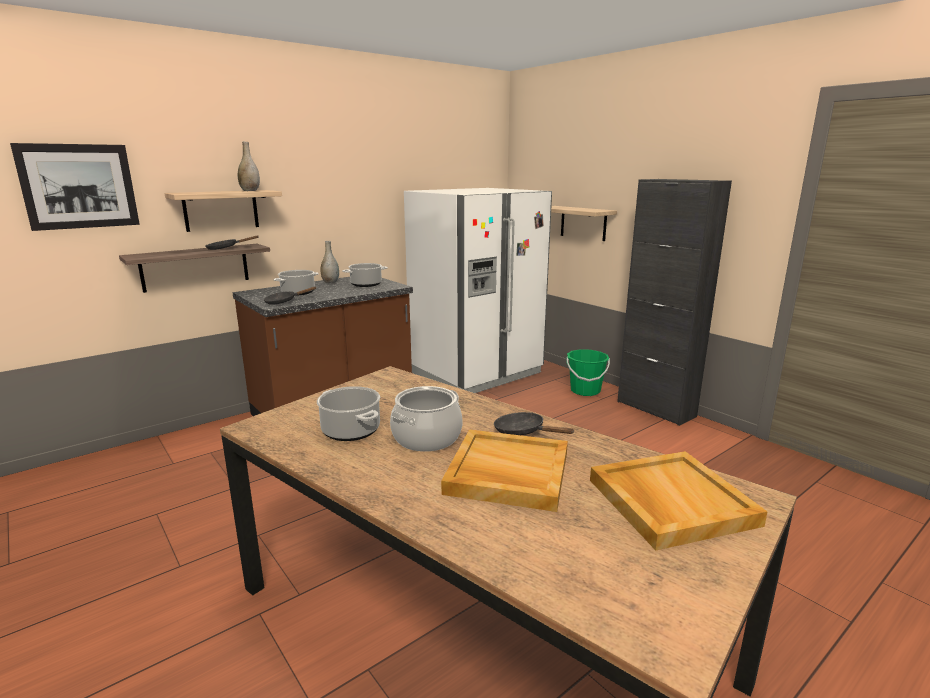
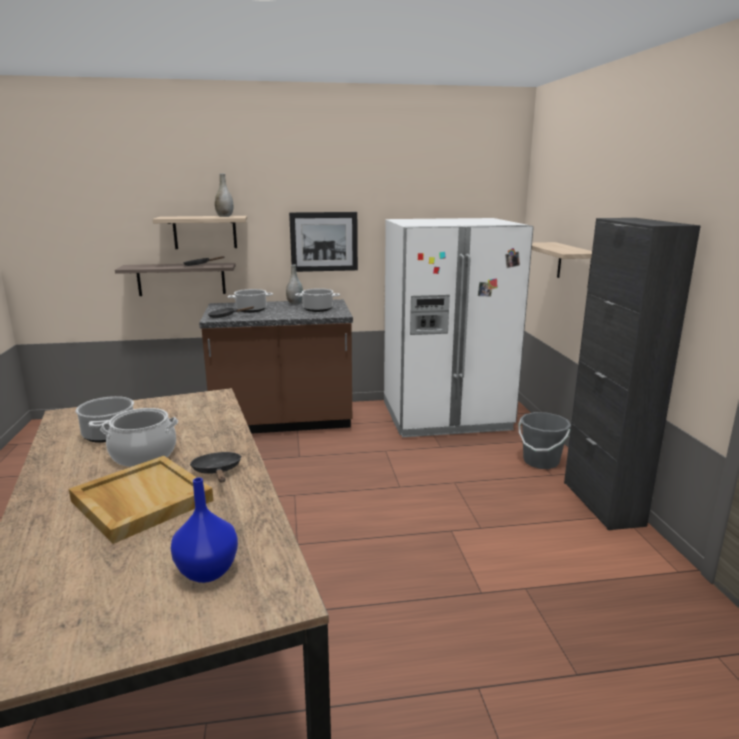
camera: 30 degrees right, 0 degrees up
picture [10,143,140,231] -> picture moved to [289,212,358,272]
green bucket [566,349,610,396] -> grey bucket [518,412,571,469]
beige tray [590,451,768,551] -> blue vase [171,477,238,583]

